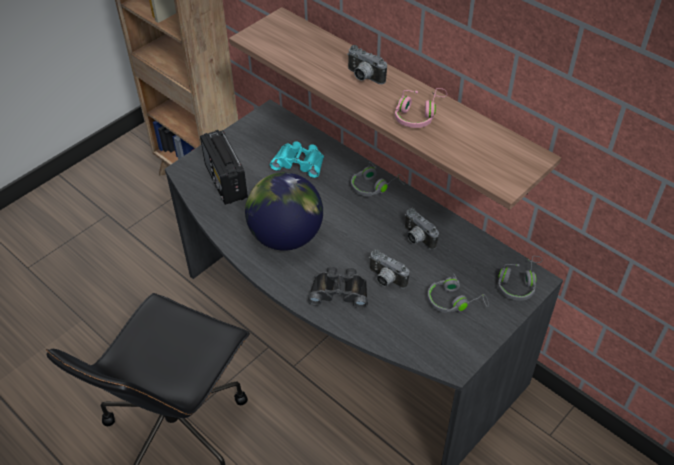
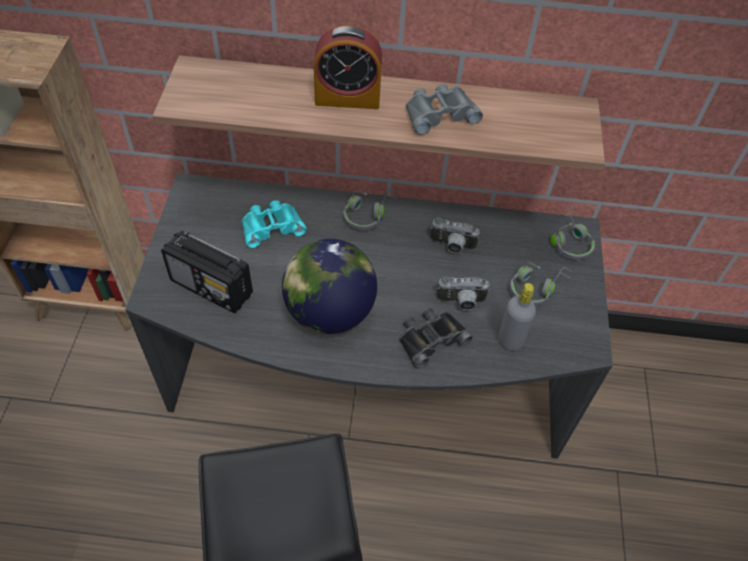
camera: 40 degrees left, 5 degrees up
camera [347,45,387,84] -> alarm clock [314,25,382,109]
pink headphones [395,88,447,128] -> grey binoculars [406,84,483,135]
none -> grey bottle [499,283,536,351]

